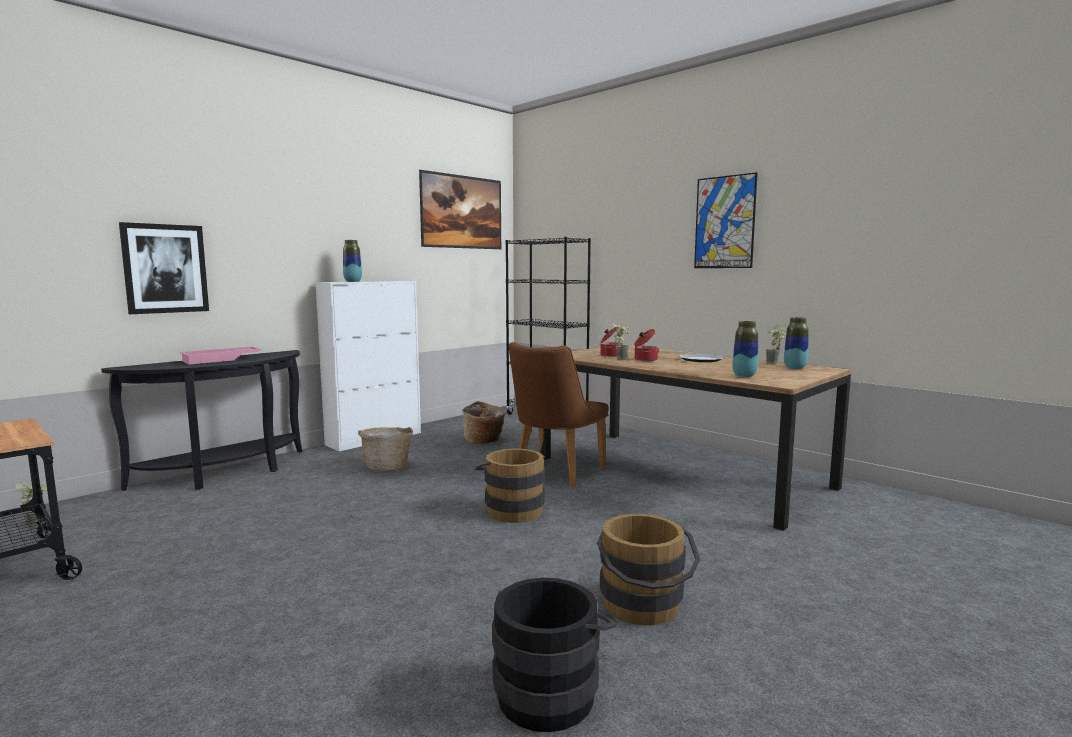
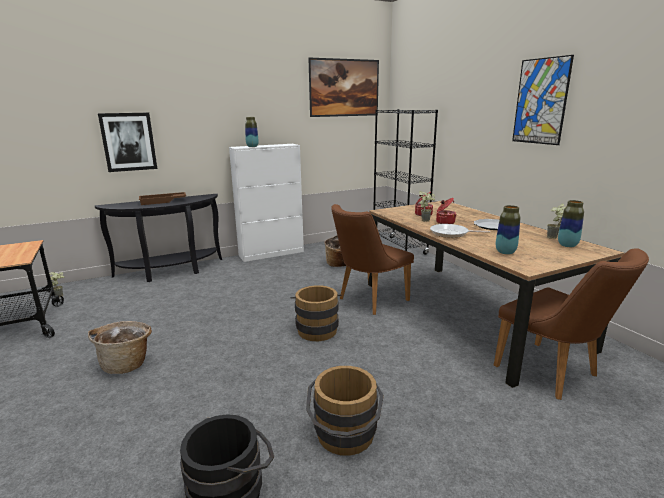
camera: 20 degrees right, 10 degrees up
pink tray [180,346,262,365] -> brown tray [139,192,186,205]
basket [358,427,413,471] -> basket moved to [88,321,152,374]
none -> frying pan [430,224,490,238]
none -> brown chair [494,248,649,400]

